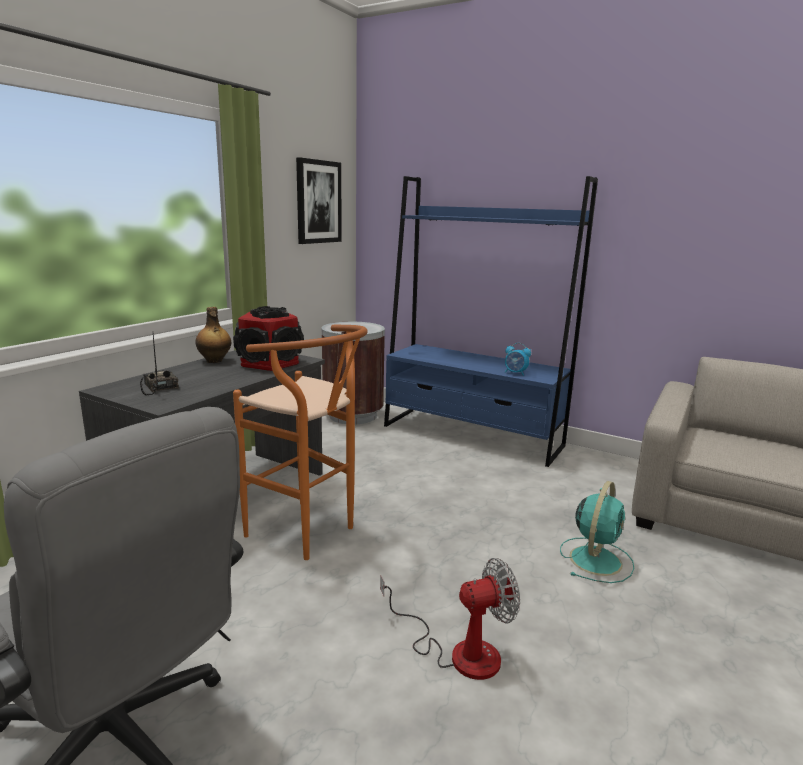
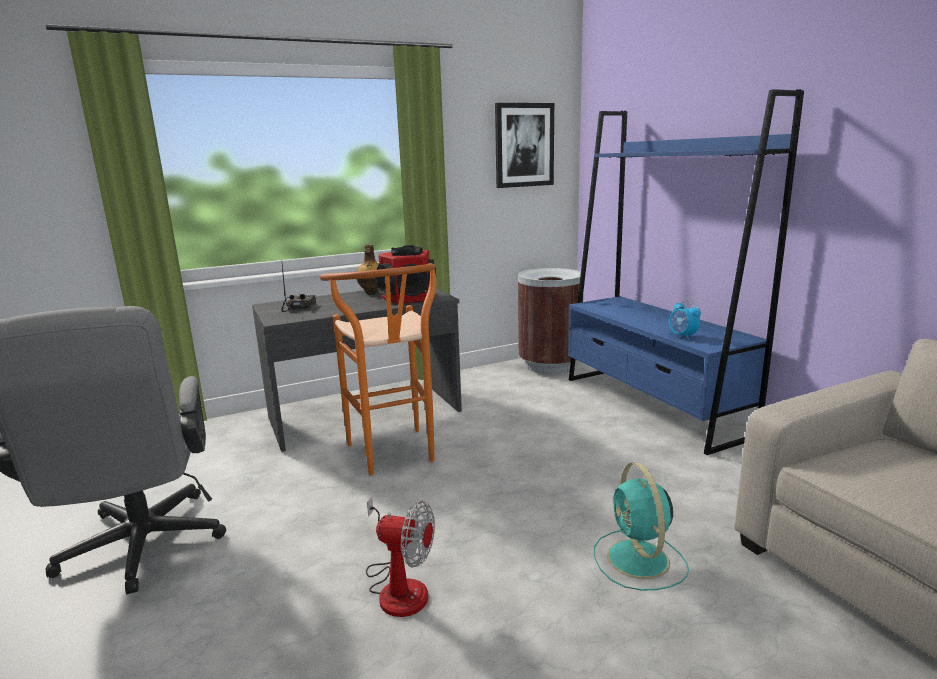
camera: 35 degrees right, 0 degrees up
turquoise fan [560,481,634,583] -> turquoise fan turned 105 degrees clockwise [594,462,689,591]

